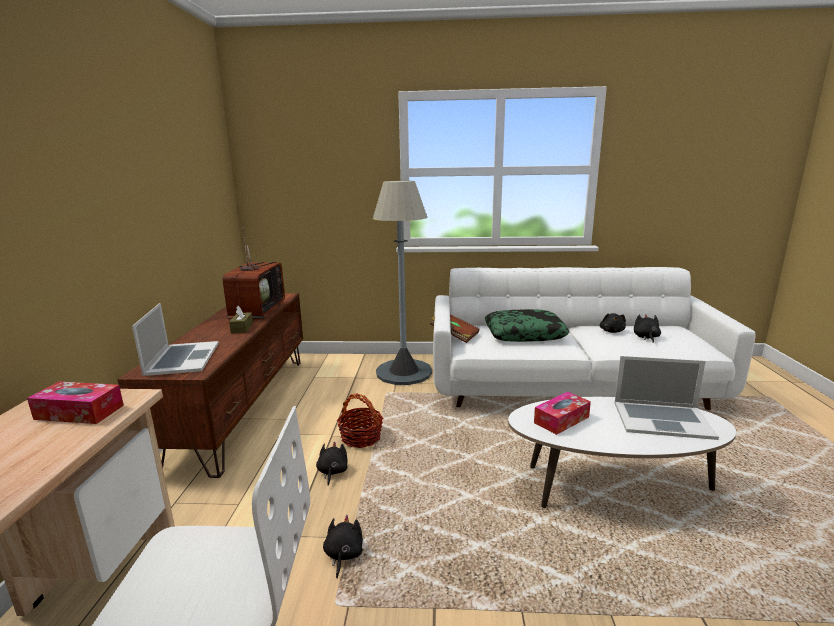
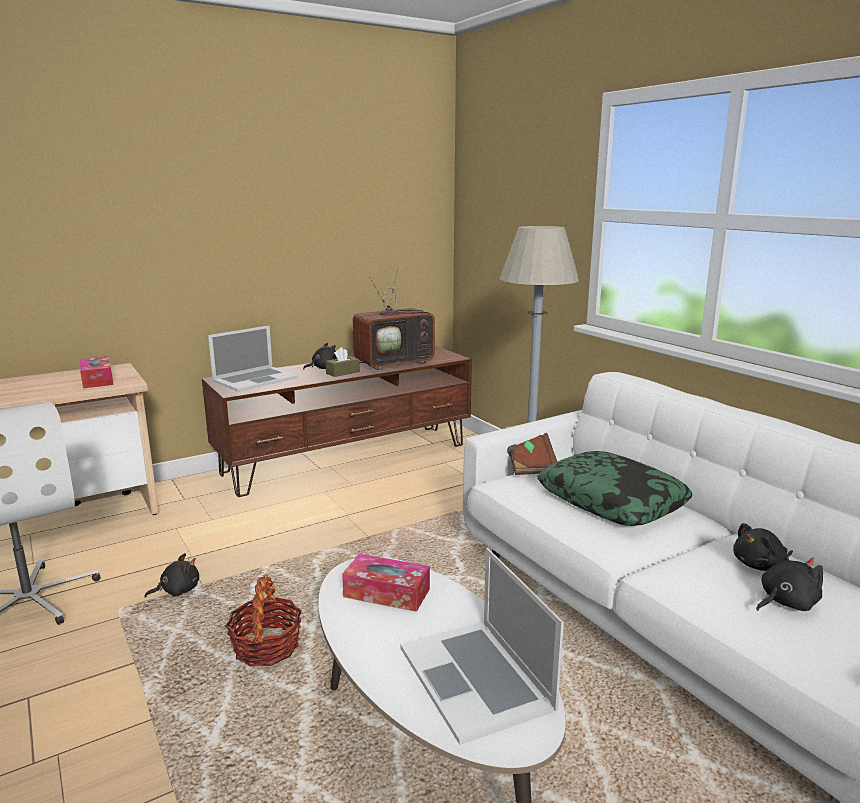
camera: 55 degrees right, 0 degrees up
black plush toy [316,441,348,486] -> black plush toy moved to [303,343,337,369]
basket [337,394,383,448] -> basket moved to [225,574,302,667]

